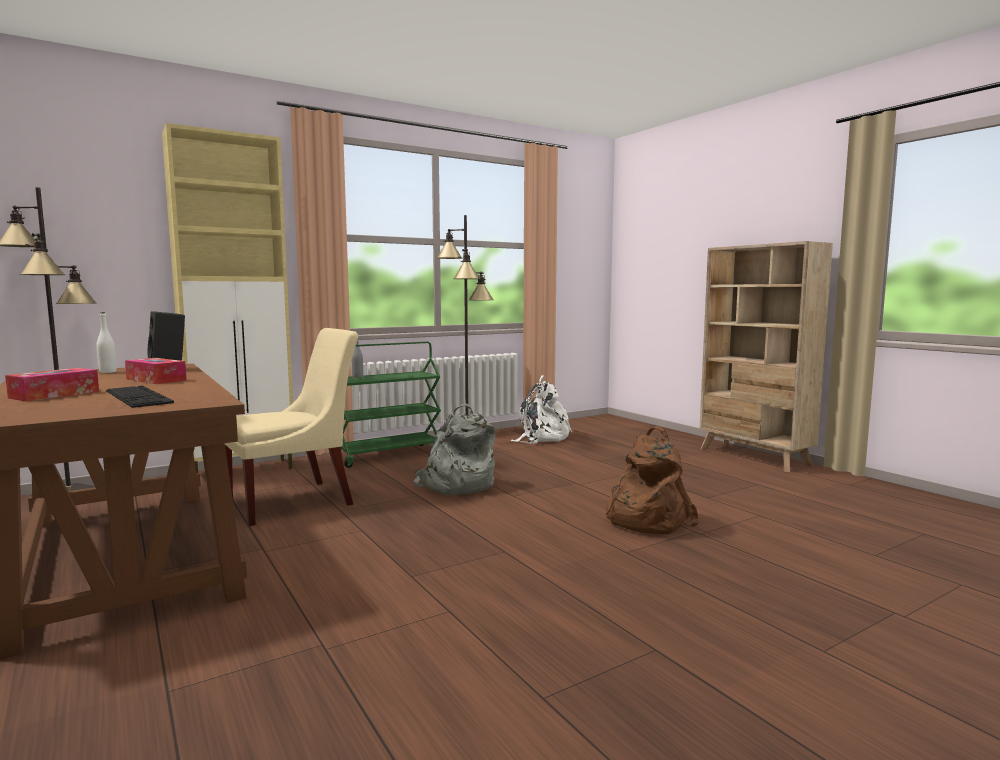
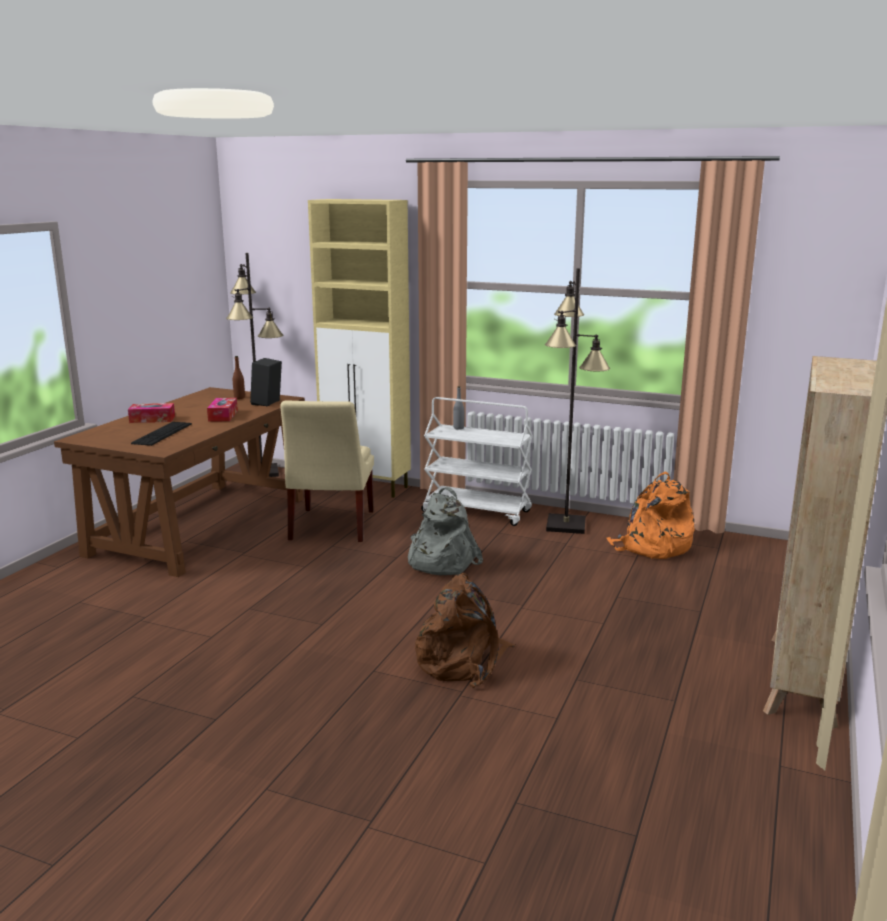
camera: 55 degrees right, 10 degrees up
white bottle [97,312,117,373] -> brown bottle [233,356,245,399]
beige chair [225,328,358,526] -> beige chair turned 75 degrees clockwise [280,400,374,542]
green cart [341,341,441,468] -> white cart [421,397,533,526]
white backpack [510,375,572,444] -> orange backpack [606,471,695,559]

